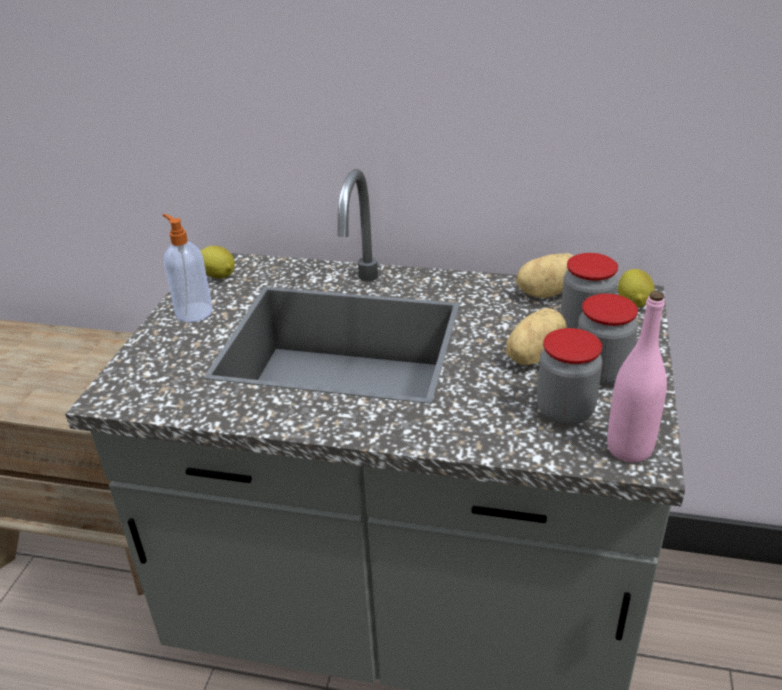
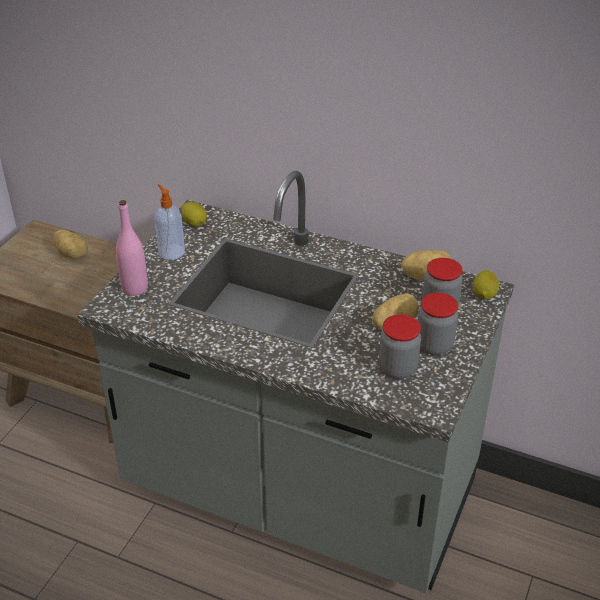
camera: 10 degrees right, 5 degrees up
pink bottle [607,291,667,463] -> pink bottle moved to [116,200,148,296]
none -> potato [54,230,88,259]

